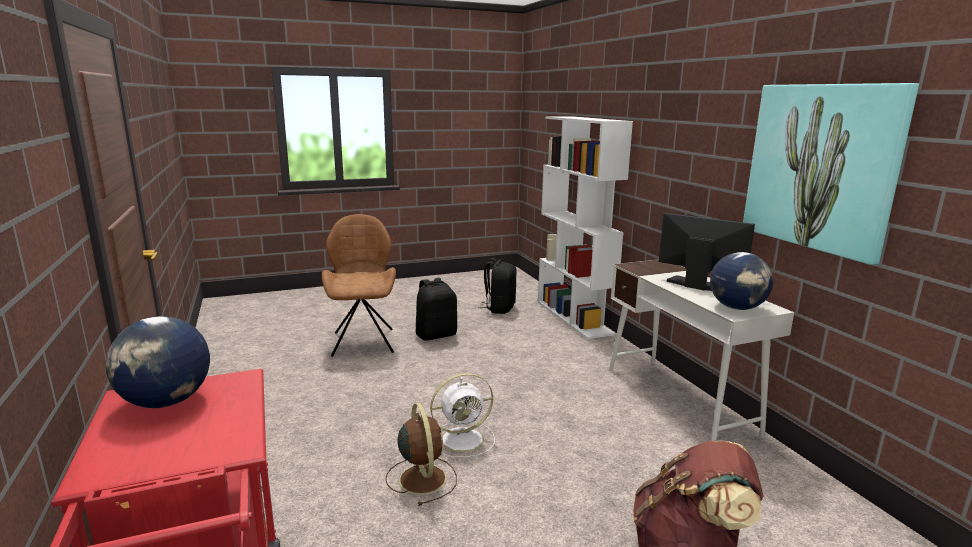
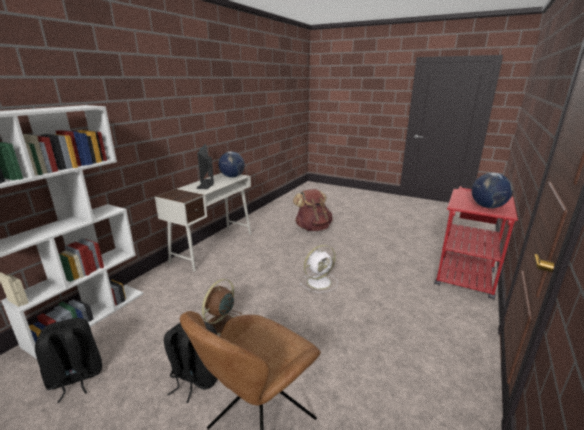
camera: 130 degrees left, 5 degrees up
brown fan [386,403,457,506] -> brown fan moved to [202,279,242,334]
white fan [430,373,495,458] -> white fan turned 120 degrees clockwise [299,245,338,293]
picture [743,83,919,265] -> none

